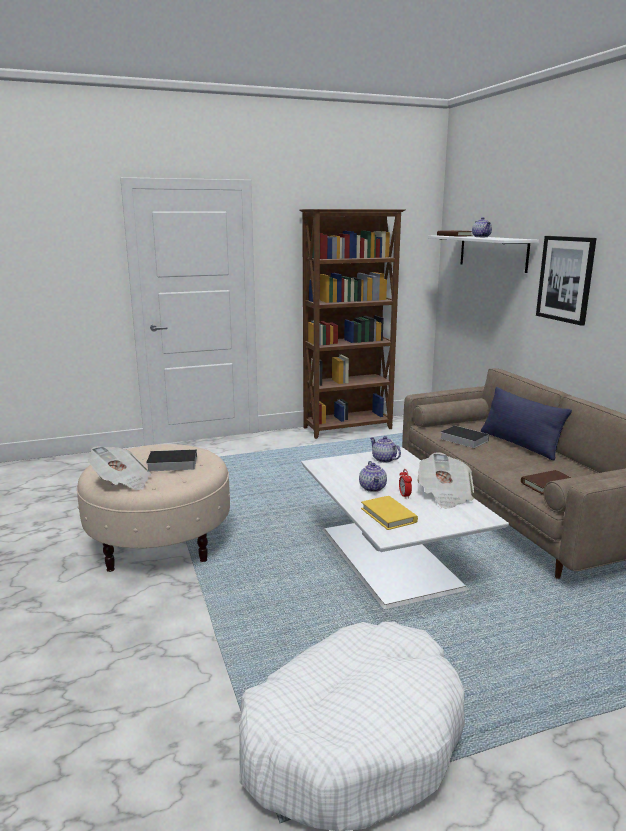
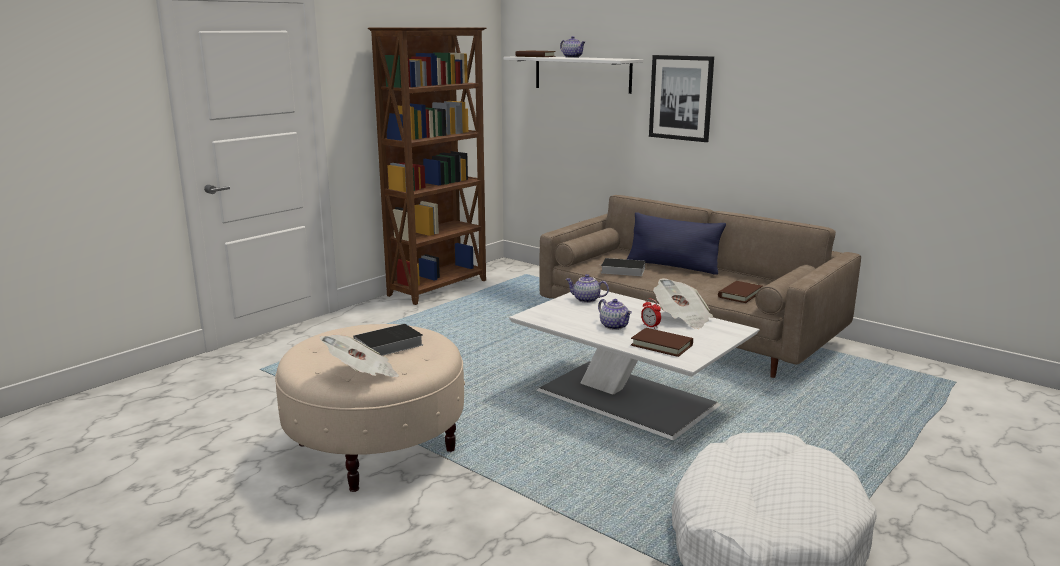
camera: 30 degrees left, 0 degrees up
yellow book [361,496,418,530] -> brown book [631,328,693,357]

